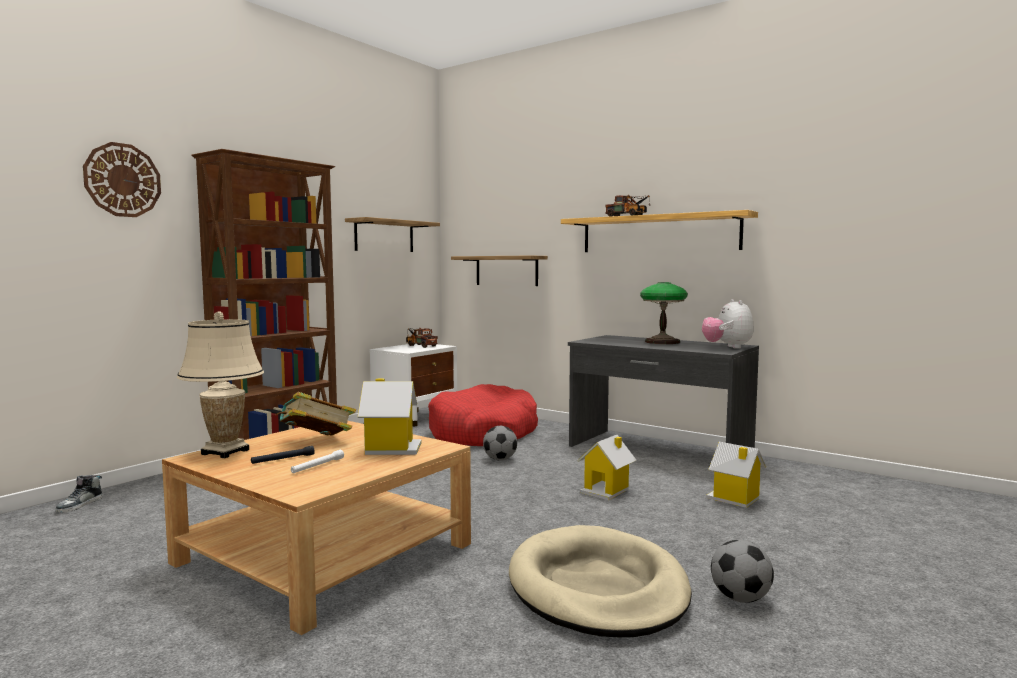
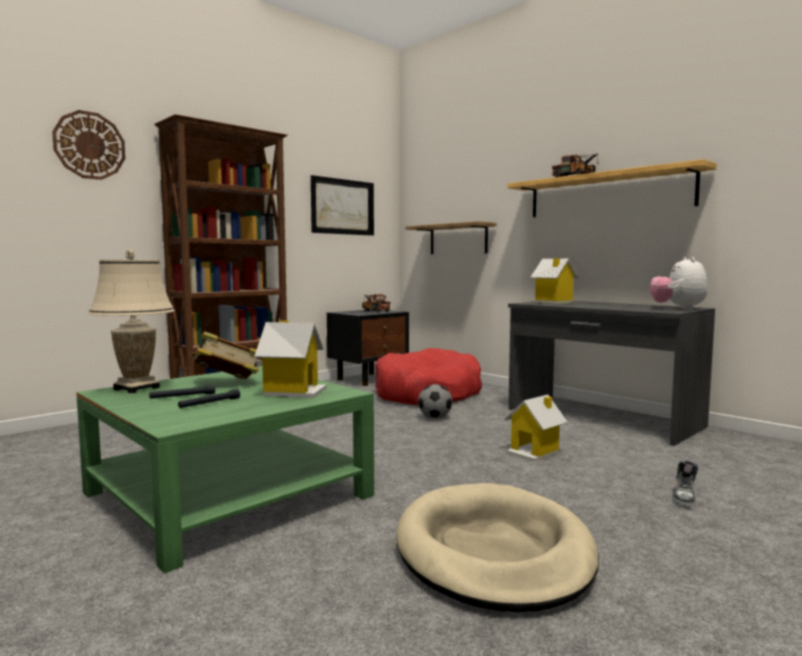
camera: 10 degrees right, 0 degrees up
shoe [55,475,102,513] -> shoe moved to [672,460,698,507]
beige coffee table [162,421,471,635] -> green coffee table [76,366,374,573]
white flashlight [291,450,344,473] -> black flashlight [178,389,240,408]
shelf [345,217,440,252] -> picture [311,175,374,236]
white nightstand [370,344,457,426] -> black nightstand [327,309,409,386]
table lamp [640,282,688,344] -> none
toy house [706,442,766,508] -> toy house moved to [530,258,579,304]
football [711,540,774,603] -> none

